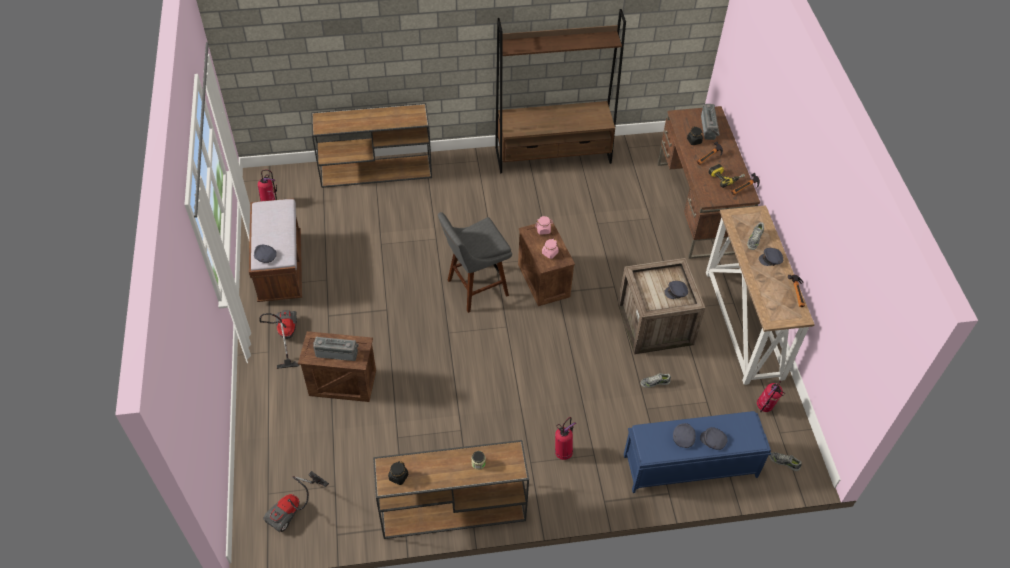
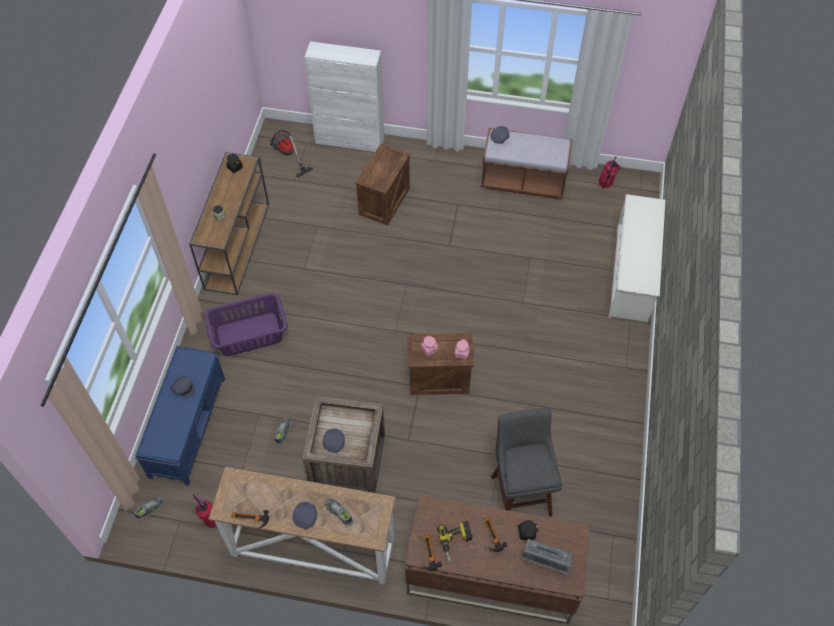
camera: 110 degrees right, 5 degrees up
vacuum cleaner [259,310,299,369] -> none
brown console table [311,103,432,188] -> white shoe rack [608,194,666,322]
radio [313,336,359,361] -> none
grey stool [438,212,512,313] -> grey stool moved to [491,408,562,516]
brown bookcase [495,9,626,173] -> none
fire extinguisher [555,417,576,460] -> purple laundry basket [204,293,288,356]
grey cap [700,427,727,450] -> none
none -> white cabinet [305,41,385,152]

